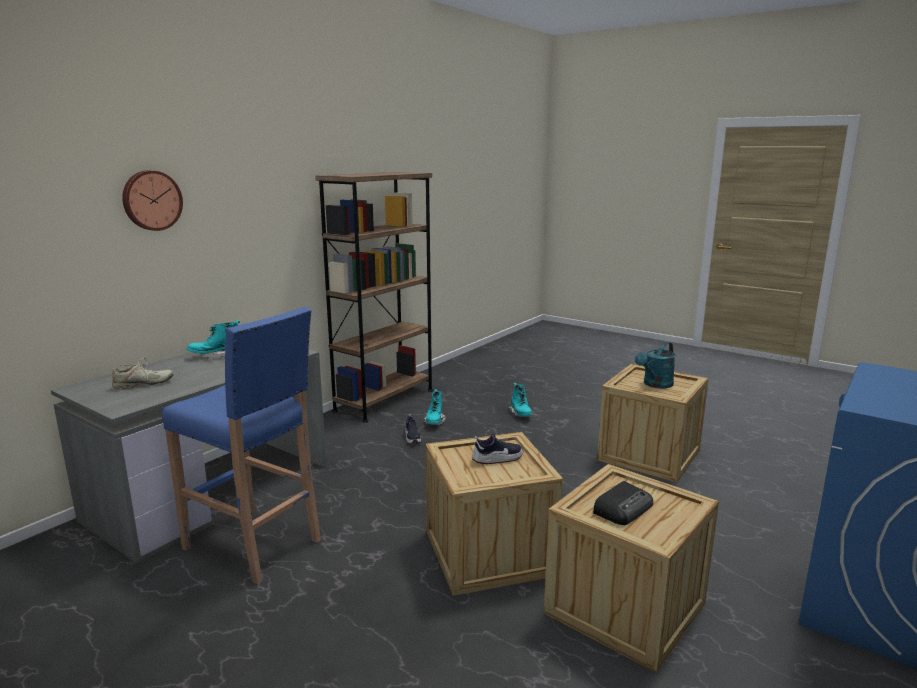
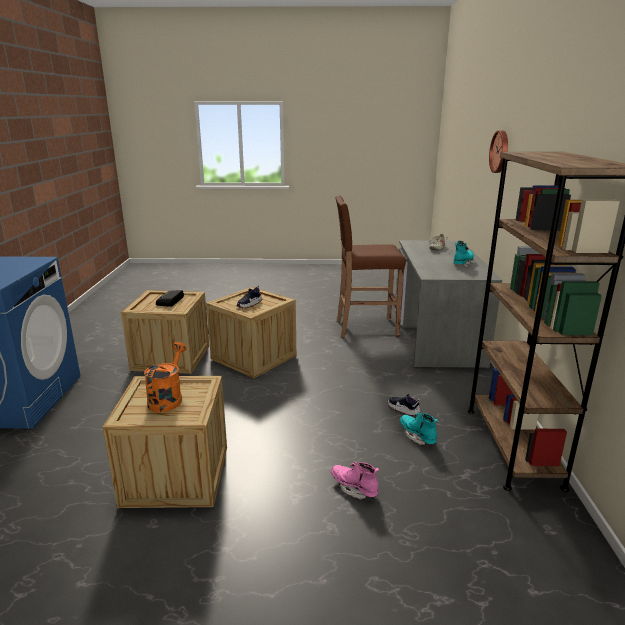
camera: 145 degrees right, 5 degrees up
blue stool [162,307,321,585] -> brown stool [336,196,406,337]
turquoise boot [508,383,532,417] -> pink boot [331,461,379,500]
turquoise watering can [635,342,676,388] -> orange watering can [144,342,187,413]

